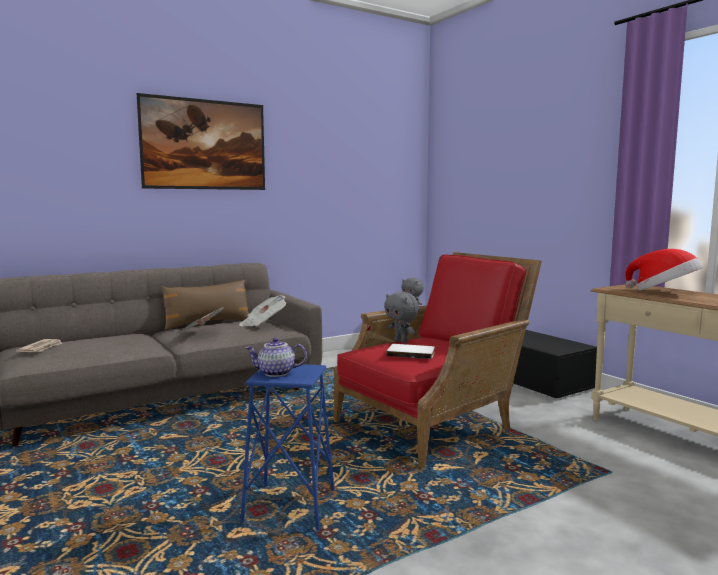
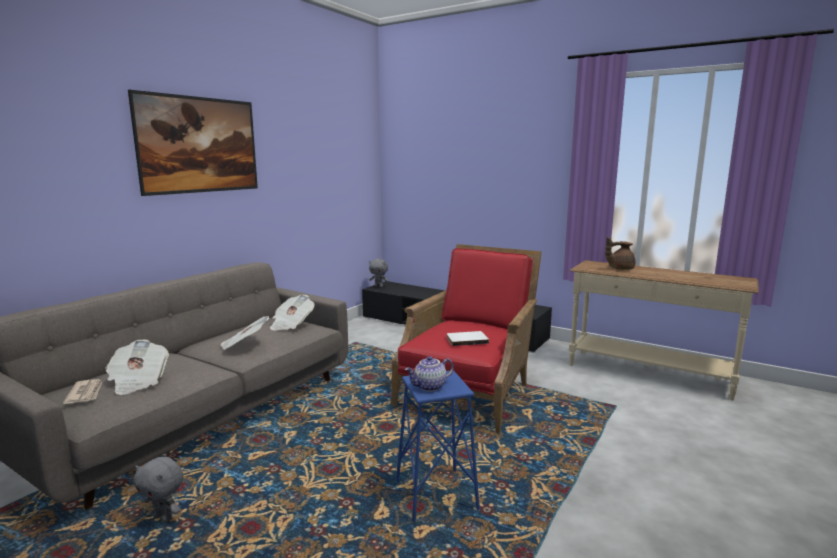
camera: 25 degrees left, 5 degrees up
brown pillow [161,280,249,330] -> none
grey plush toy [384,292,419,343] -> grey plush toy moved to [134,457,184,522]
hat [625,249,703,291] -> brown teapot [605,237,635,270]
none -> newspaper [105,339,169,395]

